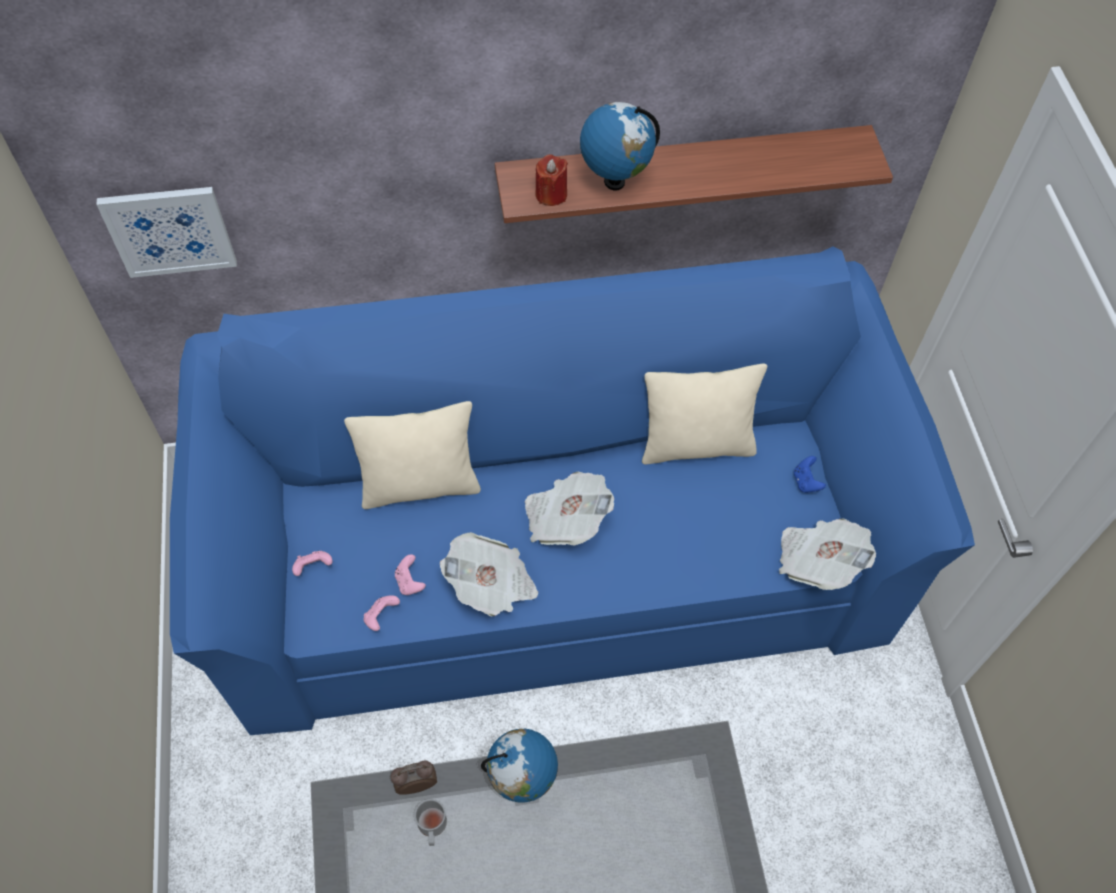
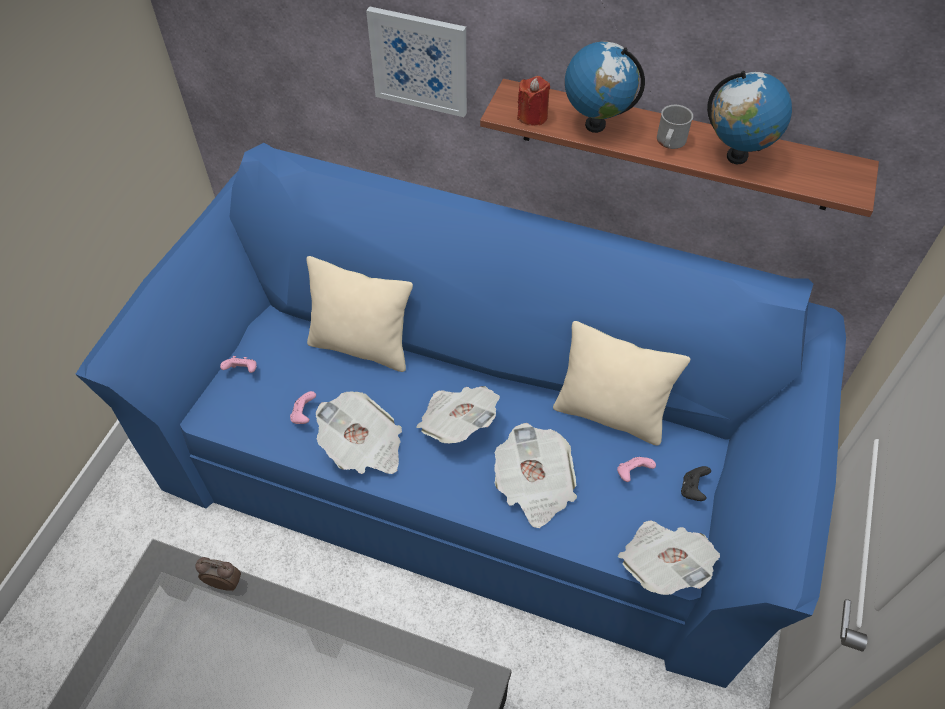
camera: 30 degrees right, 5 degrees down
picture [96,187,237,278] -> picture moved to [366,6,467,117]
pink game controller [363,595,400,631] -> pink game controller moved to [617,457,656,482]
grey mug [414,799,447,846] -> grey mug moved to [657,105,693,149]
globe [481,729,558,803] -> globe moved to [707,71,792,164]
blue game controller [794,456,826,493] -> black game controller [681,466,711,501]
none -> newspaper [494,423,577,528]

